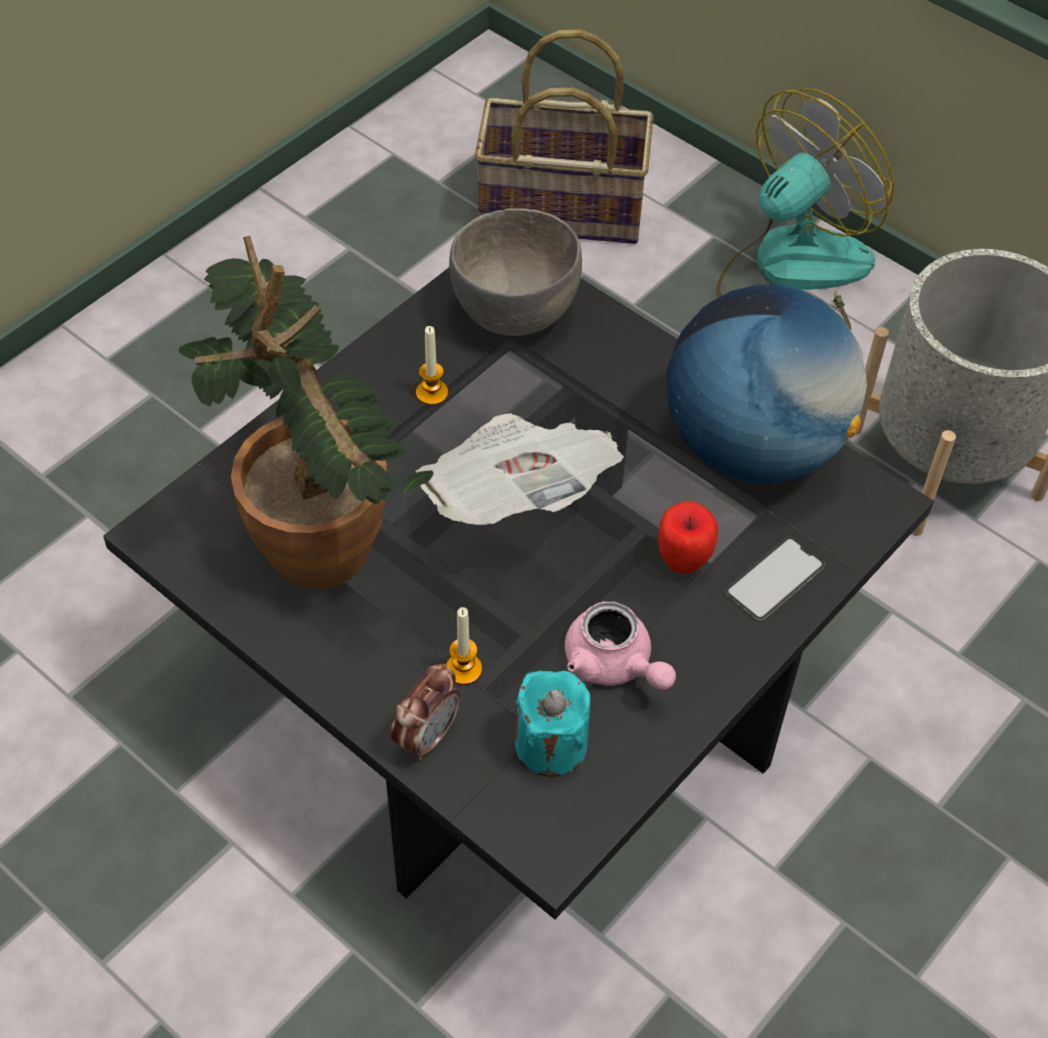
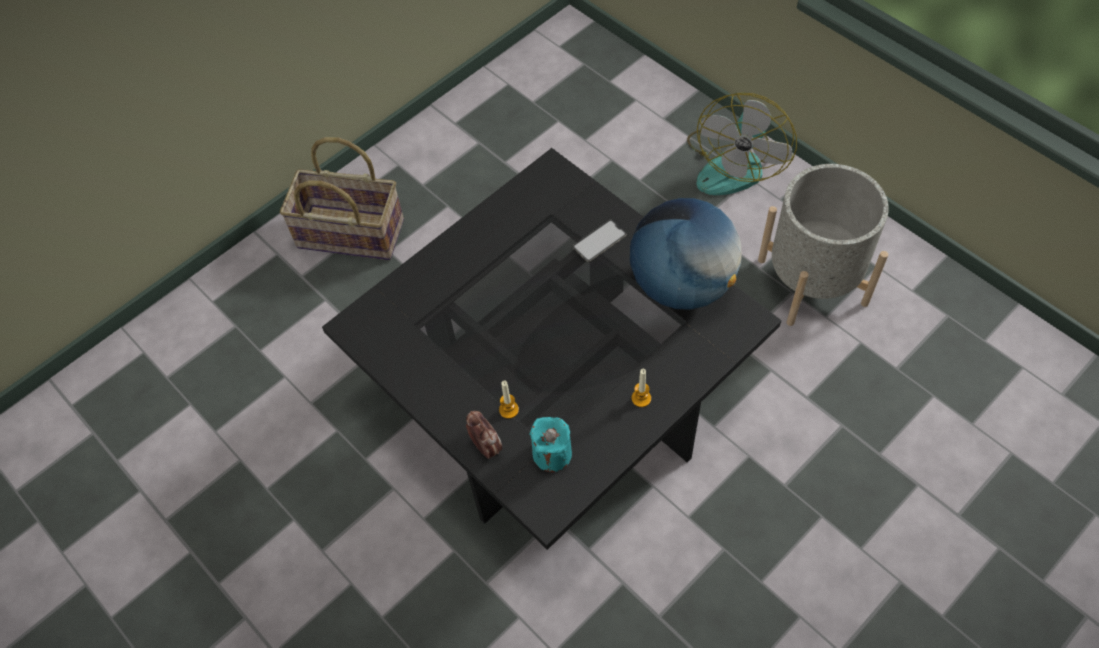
camera: 10 degrees right, 5 degrees up
potted plant [179,236,433,589] -> none
alarm clock [391,664,460,760] -> alarm clock turned 75 degrees counterclockwise [466,411,503,459]
candle [416,326,448,405] -> candle moved to [631,369,651,407]
newspaper [416,413,624,525] -> none
grey bowl [449,208,582,336] -> none
basket [475,30,653,244] -> basket moved to [280,137,404,260]
pink teapot [565,601,676,690] -> none
apple [658,501,718,574] -> none
fan [716,88,894,330] -> fan turned 150 degrees clockwise [687,93,797,195]
phone [725,537,825,621] -> phone moved to [573,220,626,262]

